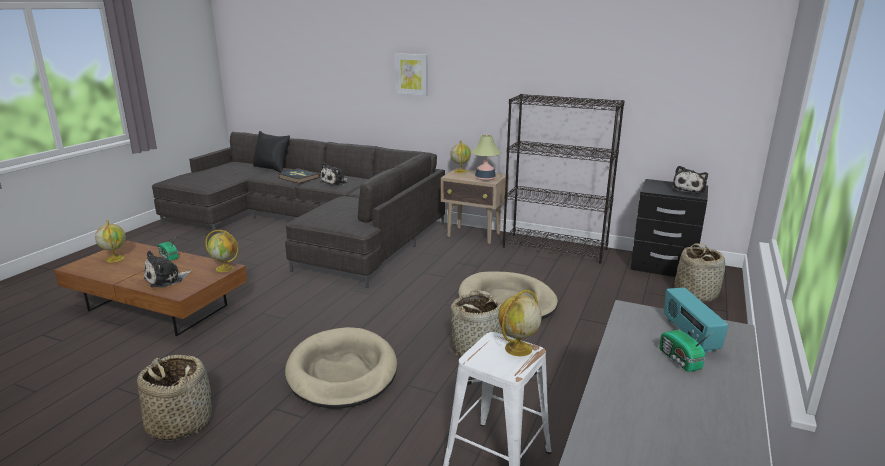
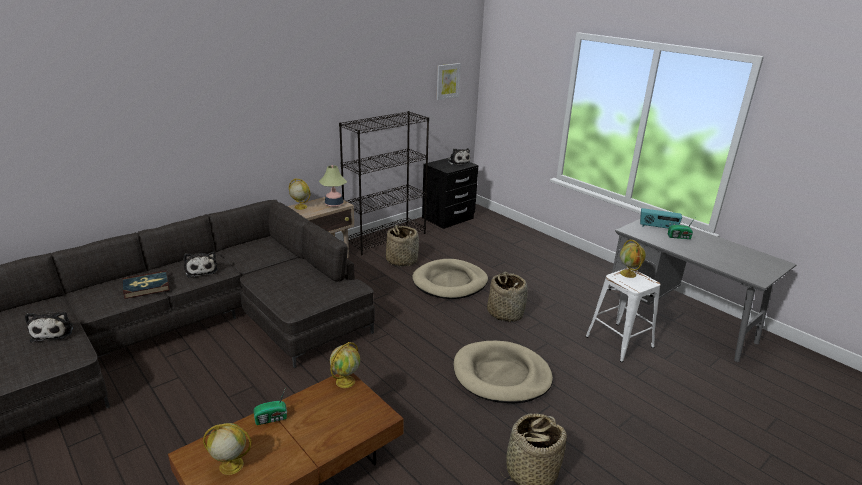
camera: 65 degrees left, 5 degrees up
plush toy [144,251,192,288] -> plush toy moved to [25,312,73,343]
black pillow [253,131,290,173] -> none
picture [395,53,428,96] -> picture moved to [436,63,461,100]
basket [675,243,725,302] -> basket moved to [386,225,419,267]

